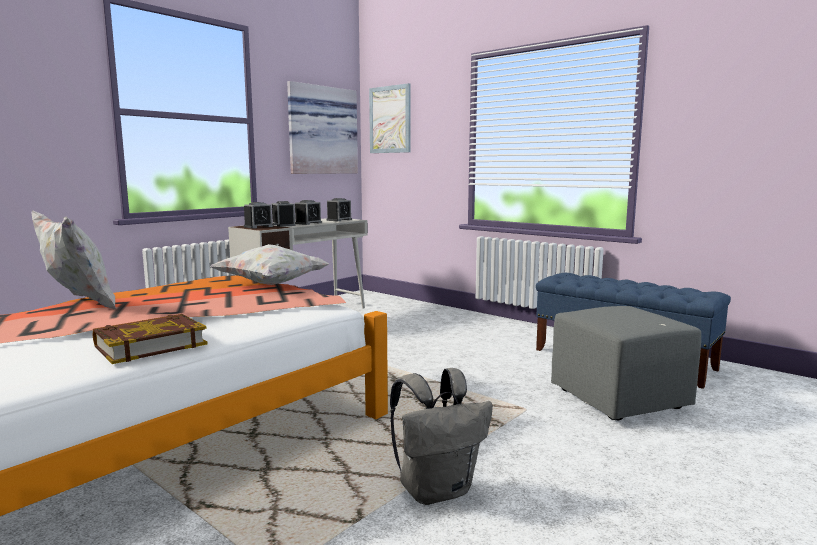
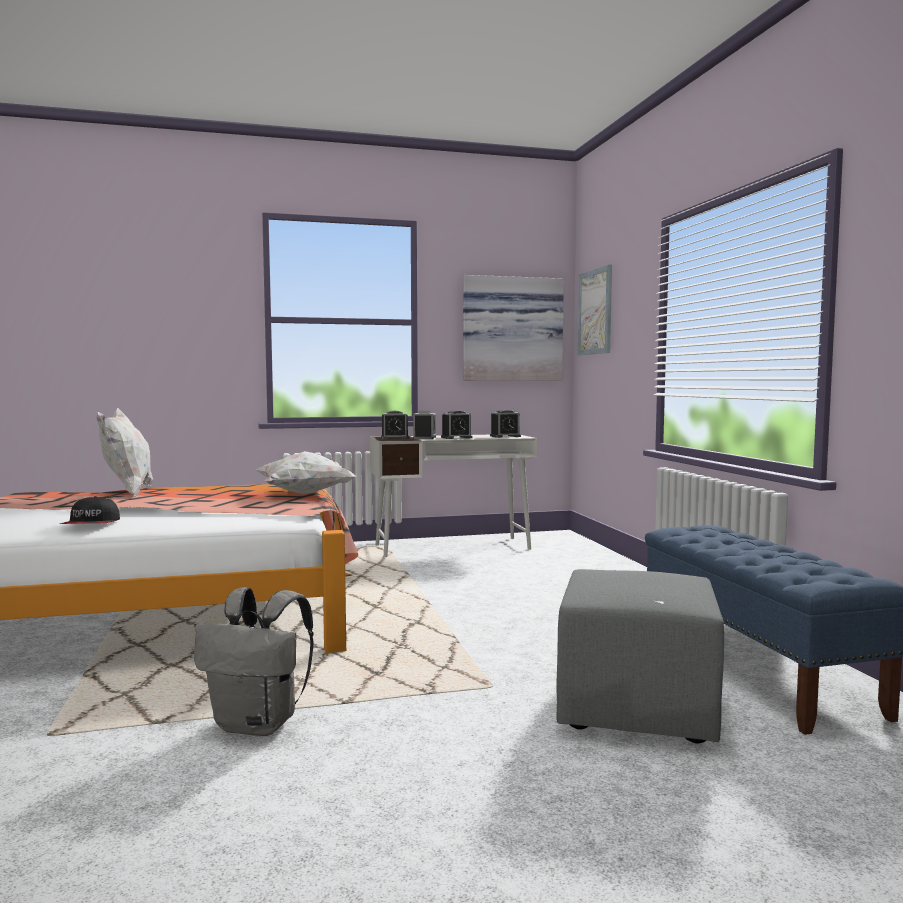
camera: 35 degrees right, 5 degrees down
book [93,314,208,364] -> cap [60,496,120,524]

